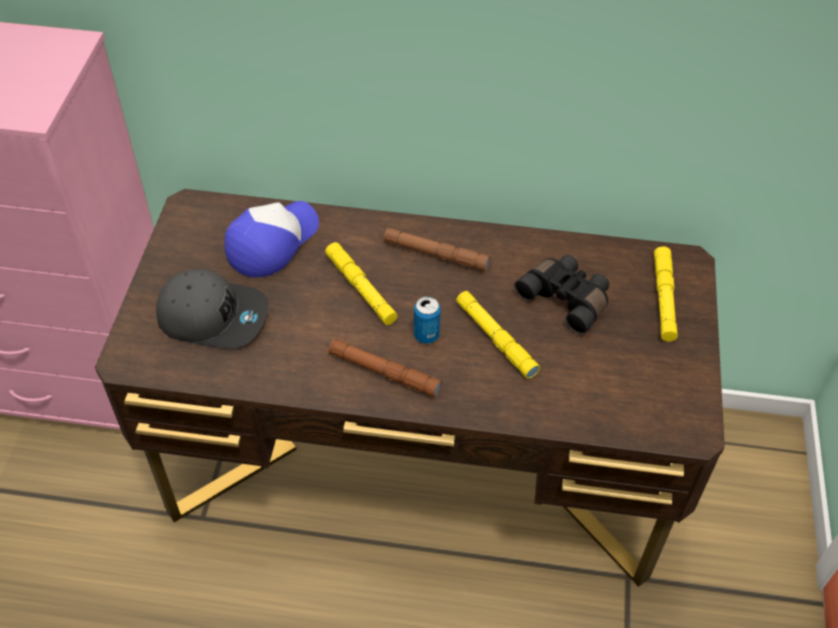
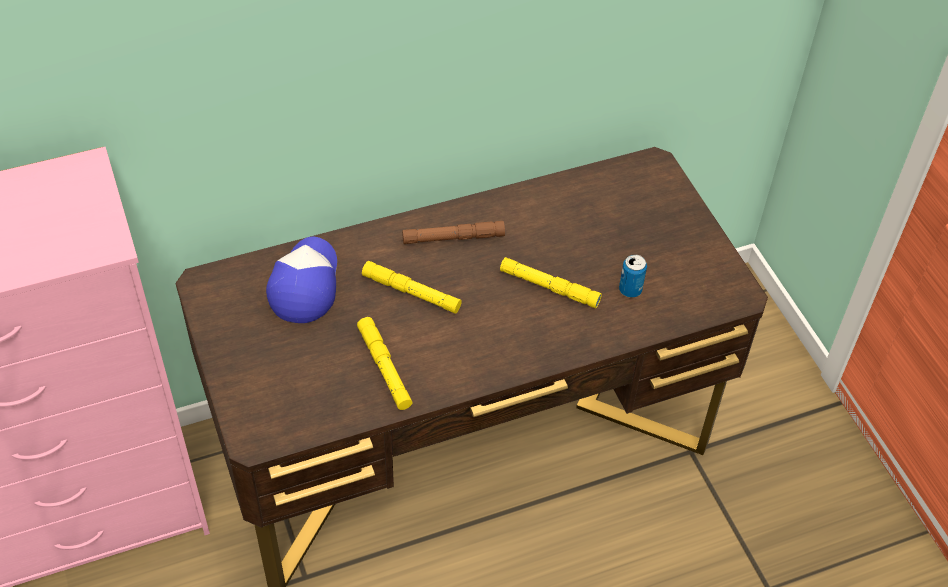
camera: 30 degrees left, 0 degrees up
grey cap [156,269,268,348] -> none
brown flashlight [329,339,442,398] -> none
can [414,296,441,344] -> can moved to [619,254,647,298]
black binoculars [514,255,609,334] -> none
yellow flashlight [654,247,678,342] -> yellow flashlight moved to [357,317,412,410]

